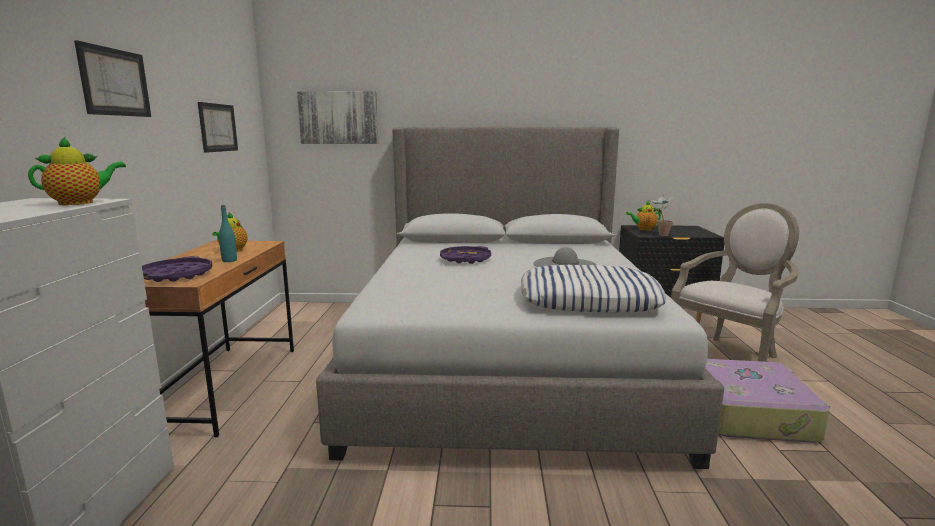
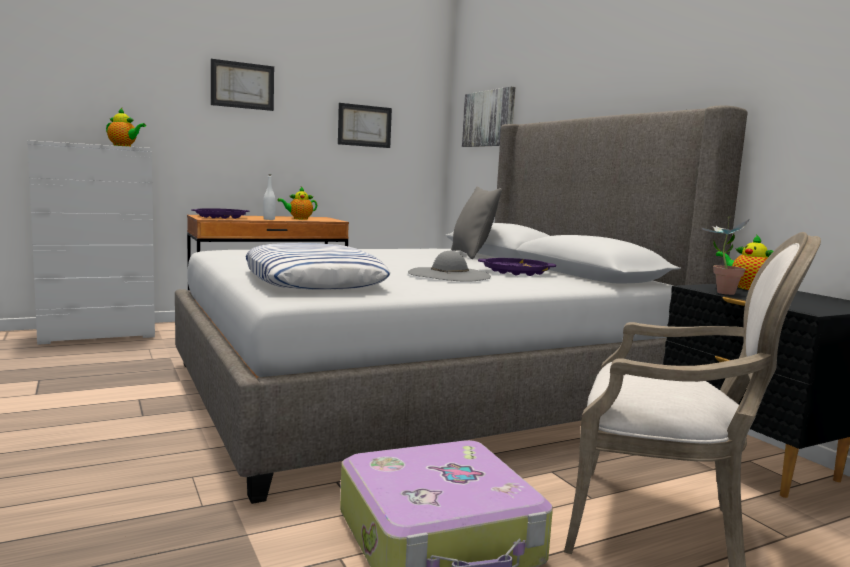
camera: 60 degrees right, 5 degrees down
turquoise bottle [219,205,237,262] -> white bottle [263,174,276,220]
purple tray [440,246,491,264] -> purple tray moved to [478,258,556,276]
none -> grey pillow [451,187,502,259]

